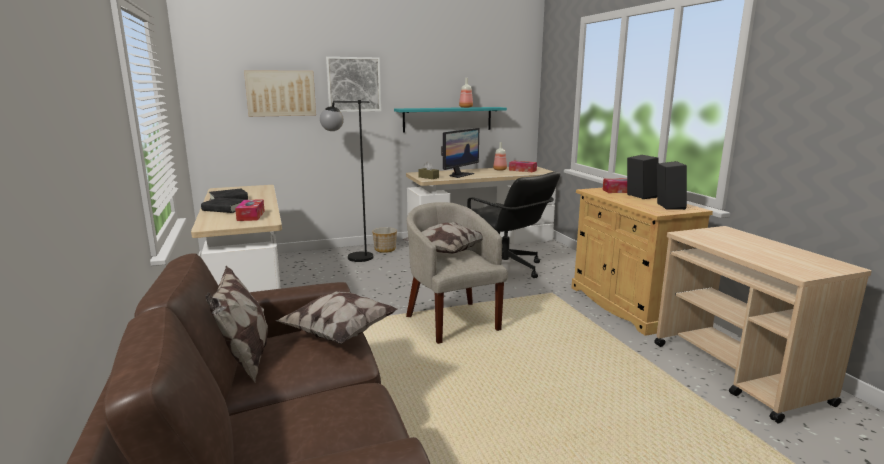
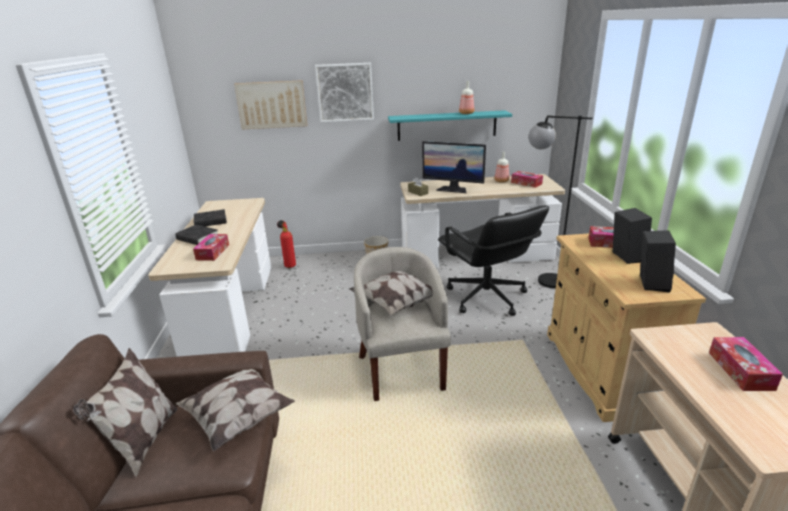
camera: 15 degrees right, 10 degrees up
black floor lamp [320,100,373,262] -> black floor lamp moved to [528,116,592,288]
monitor [441,128,479,178] -> monitor turned 60 degrees clockwise [422,141,486,193]
none -> fire extinguisher [277,220,296,268]
none -> tissue box [709,337,783,391]

